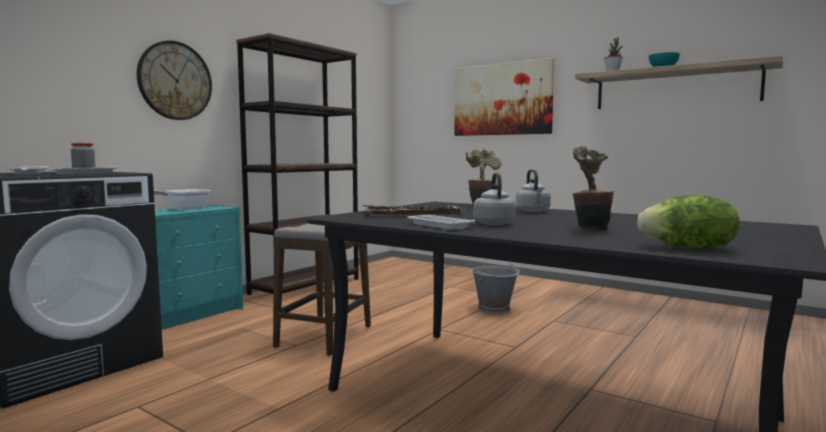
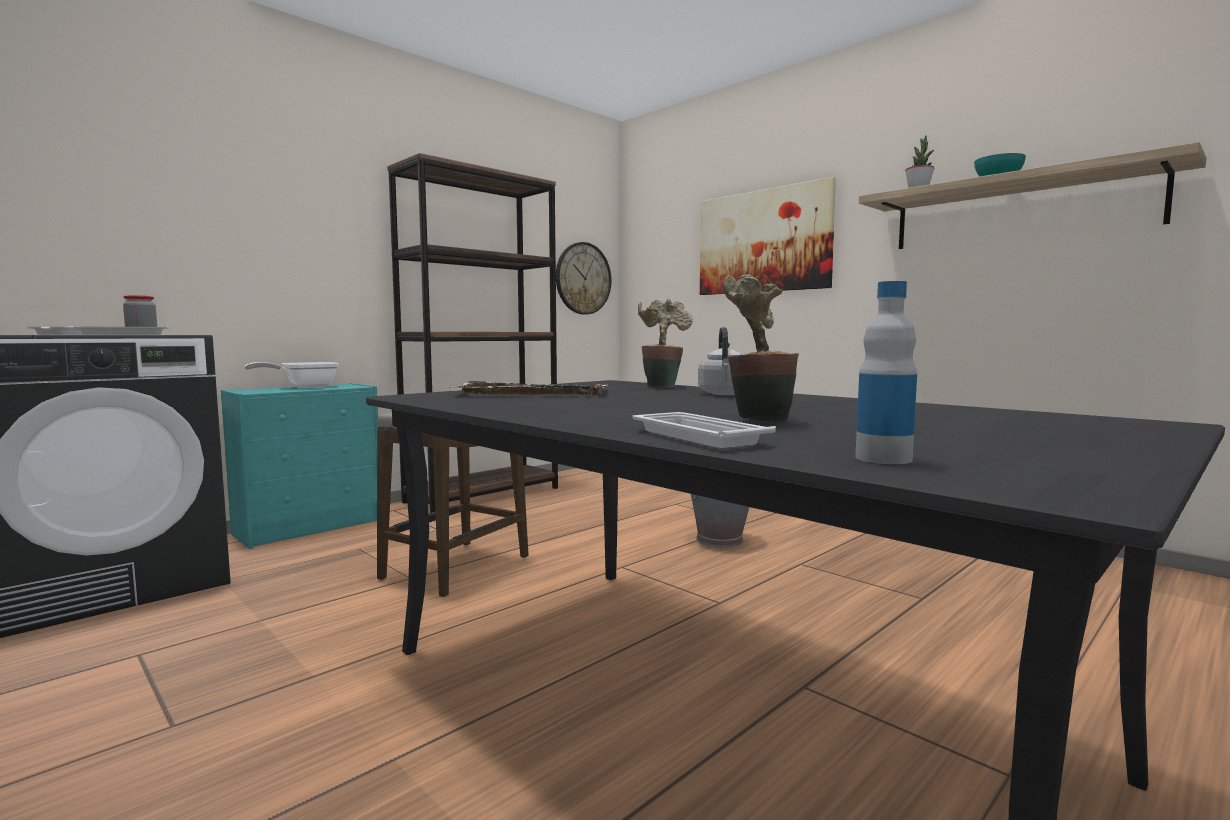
camera: 10 degrees right, 0 degrees up
wall clock [137,41,212,120] -> wall clock moved to [556,242,611,315]
white tray [407,215,475,230] -> white tray moved to [632,412,776,448]
grey kettle [473,173,515,226] -> none
lettuce [637,195,740,249] -> bottle [856,281,917,464]

